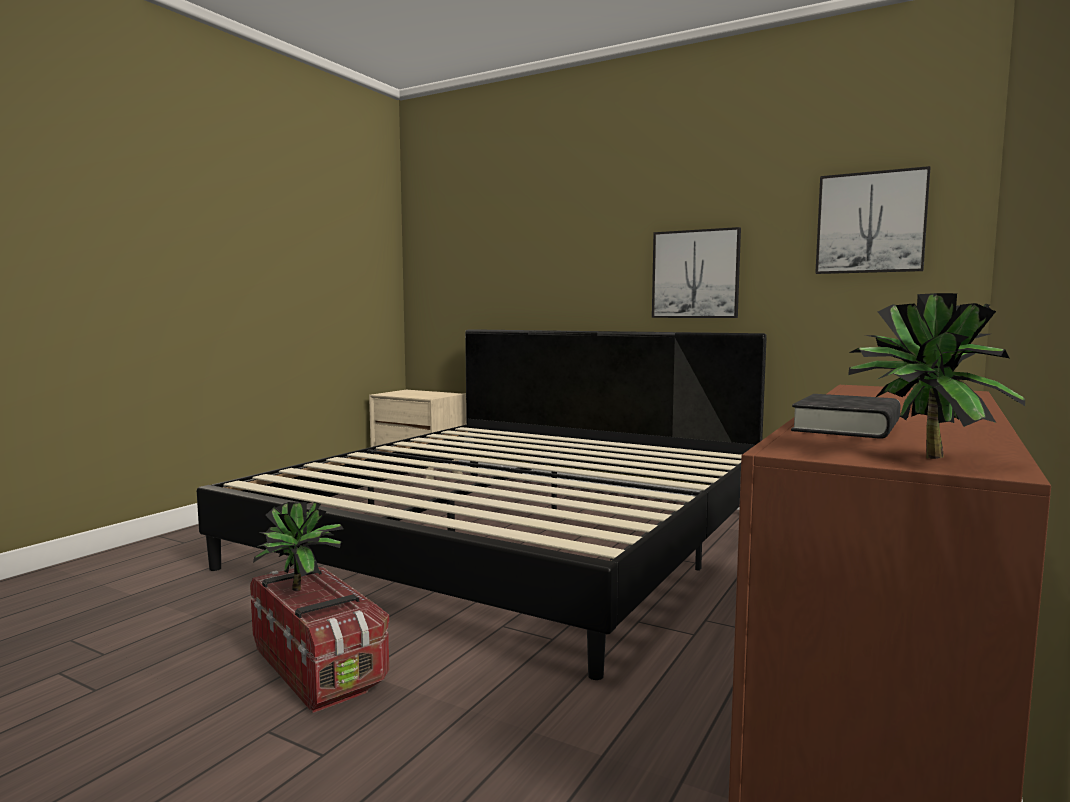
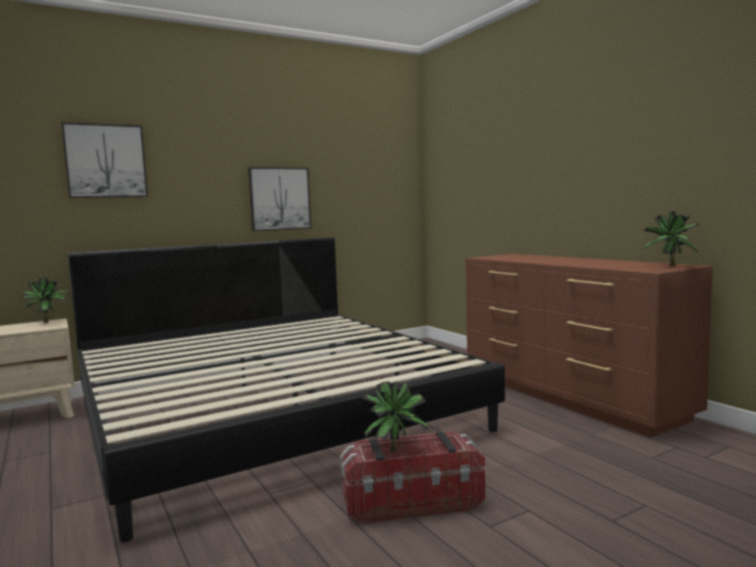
camera: 60 degrees left, 0 degrees up
black book [791,394,900,439] -> none
picture [815,166,930,274] -> picture moved to [61,122,148,198]
none -> potted plant [20,278,69,323]

